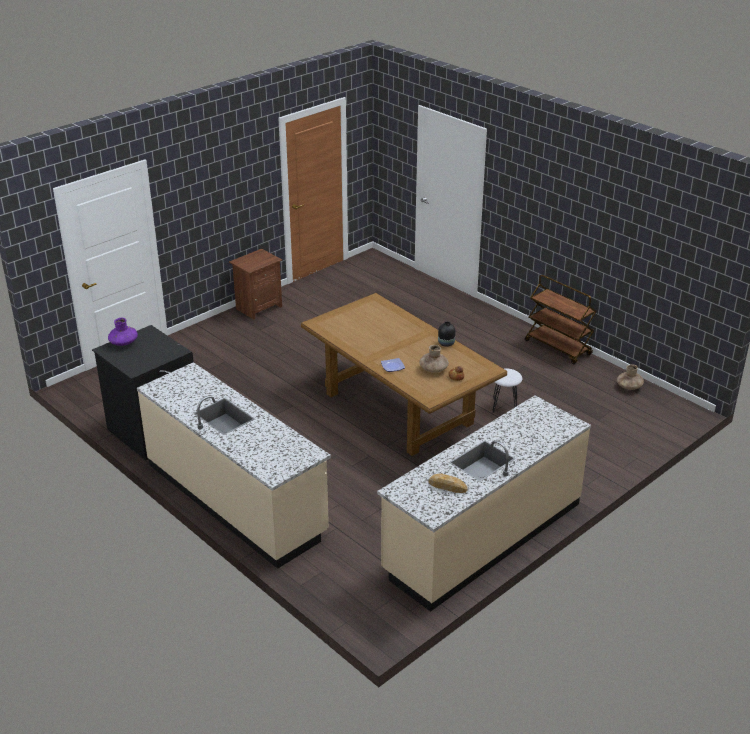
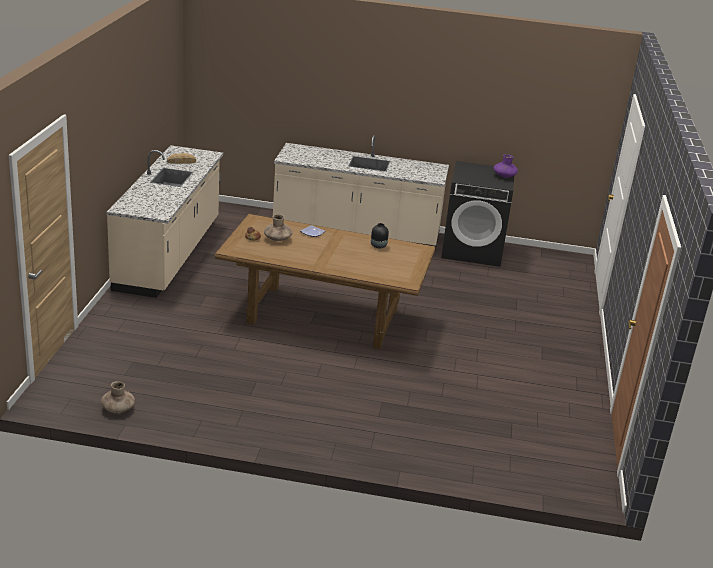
camera: 140 degrees right, 5 degrees down
brown nightstand [229,249,282,320] -> none
black vase [438,321,456,347] -> black vase moved to [371,223,389,248]
white stool [492,368,522,412] -> none
brown cart [525,275,597,364] -> none

